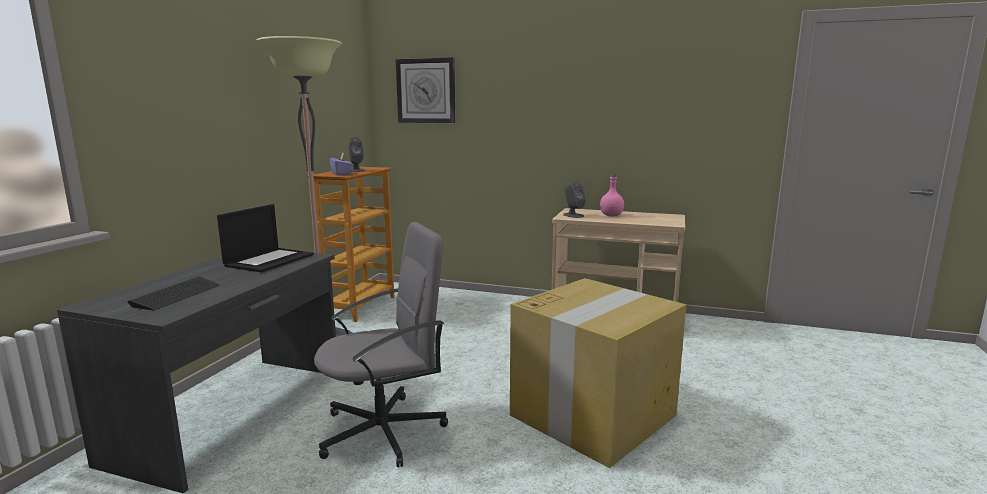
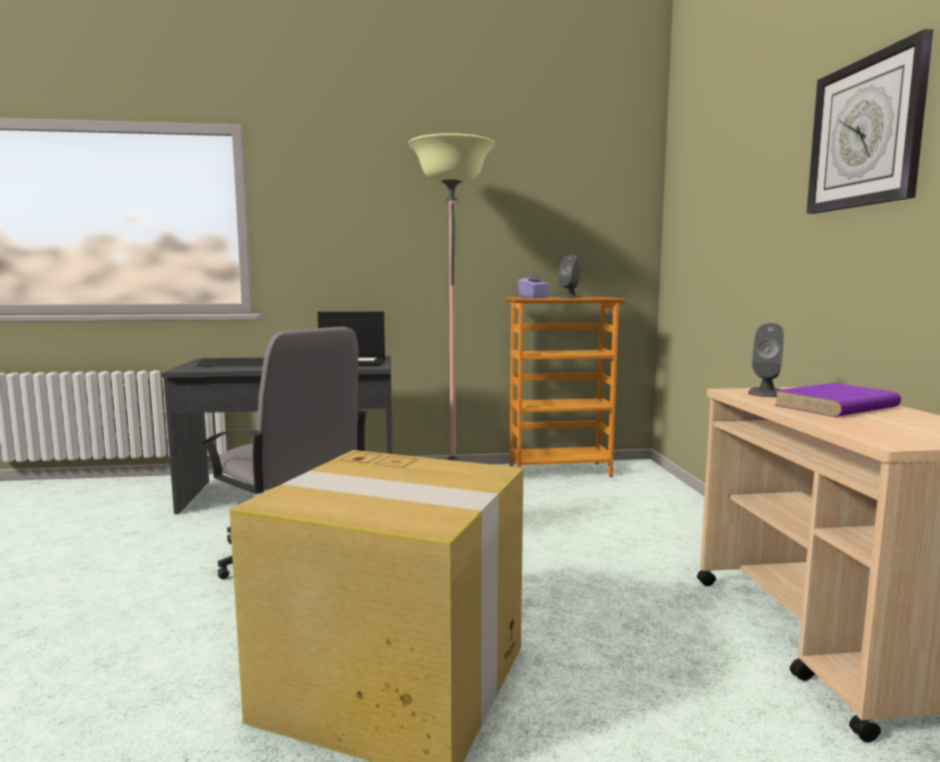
camera: 65 degrees right, 5 degrees down
wall clock [396,57,455,123] -> wall clock moved to [807,29,933,214]
pink bottle [600,174,624,216] -> purple book [774,383,901,417]

